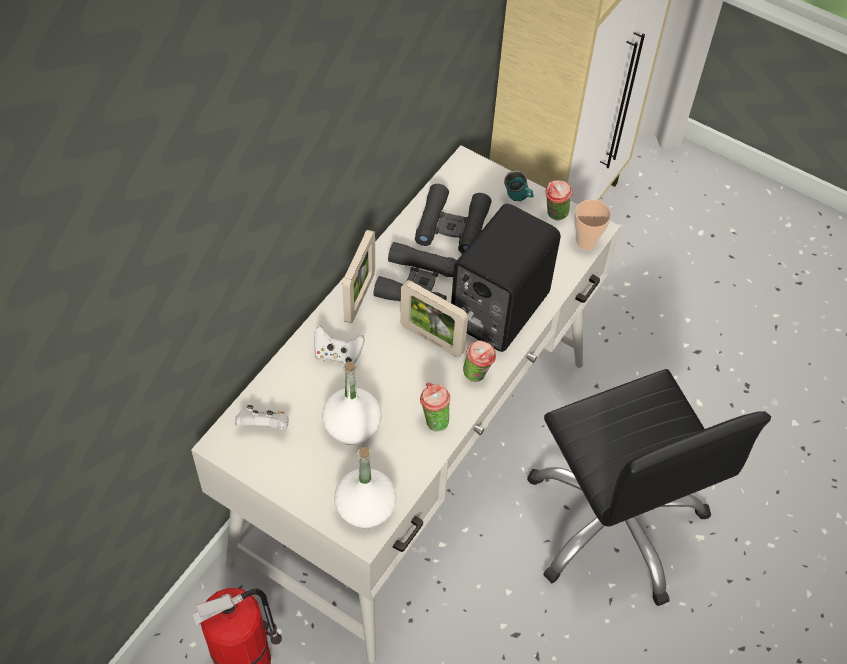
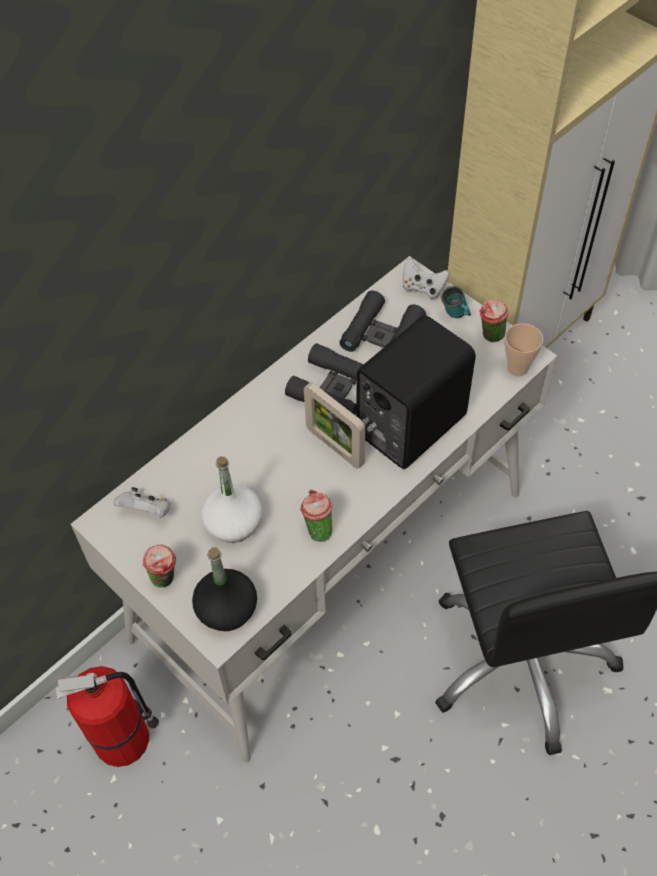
camera: 15 degrees right, 0 degrees up
white game controller [314,325,365,365] -> white game controller moved to [403,258,450,299]
white bottle [334,447,397,528] -> black bottle [192,547,257,631]
picture frame [342,230,375,323] -> none
cup [463,340,496,382] -> cup moved to [143,544,176,588]

